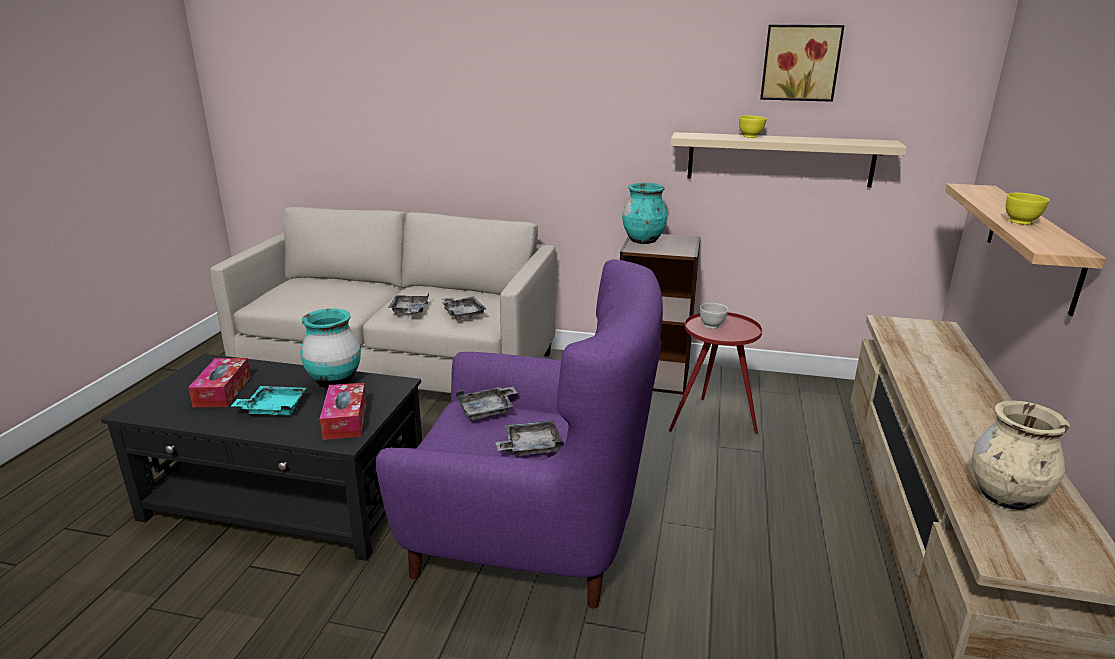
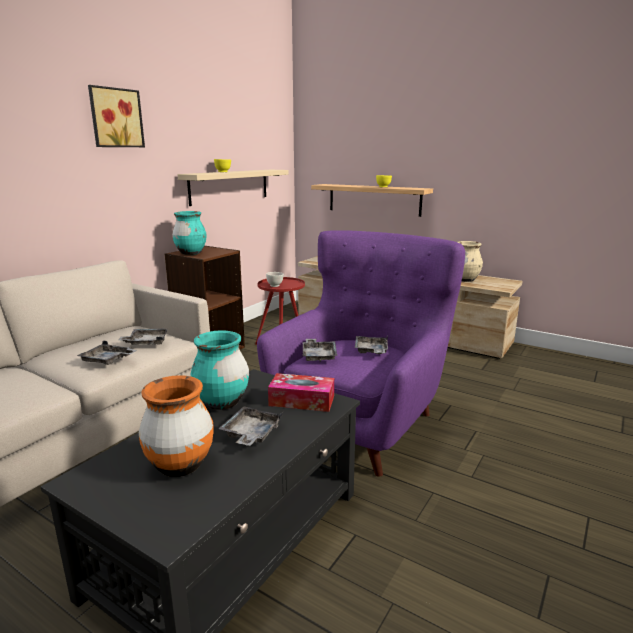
camera: 70 degrees left, 5 degrees down
tissue box [188,358,251,407] -> orange vase [139,375,214,477]
turquoise tray [231,386,306,415] -> grey tray [218,407,283,446]
picture [760,25,845,102] -> picture moved to [88,85,145,147]

